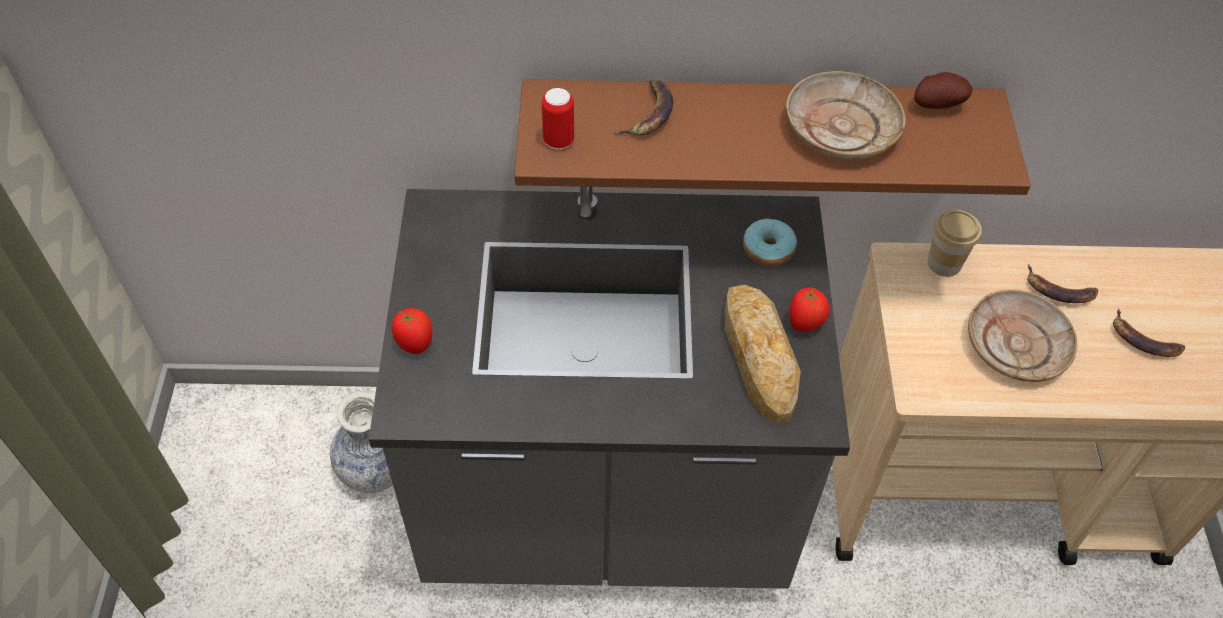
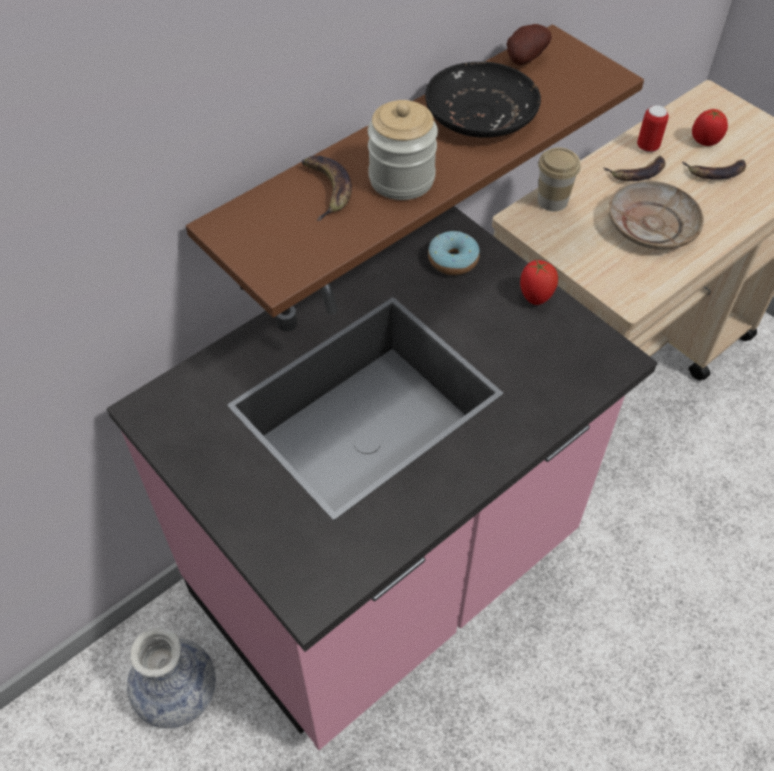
camera: 40 degrees left, 0 degrees up
grey counter [369,187,850,589] -> pink counter [106,206,658,750]
tomato [392,308,432,354] -> tomato moved to [692,109,728,146]
can [542,88,574,149] -> can moved to [637,105,669,152]
bread [724,285,801,423] -> none
beige plate [786,71,906,159] -> black plate [425,62,541,138]
none -> jar [368,100,438,200]

